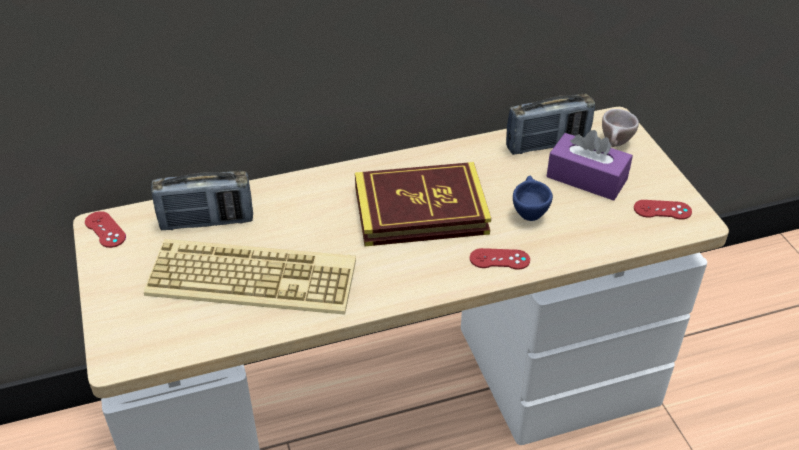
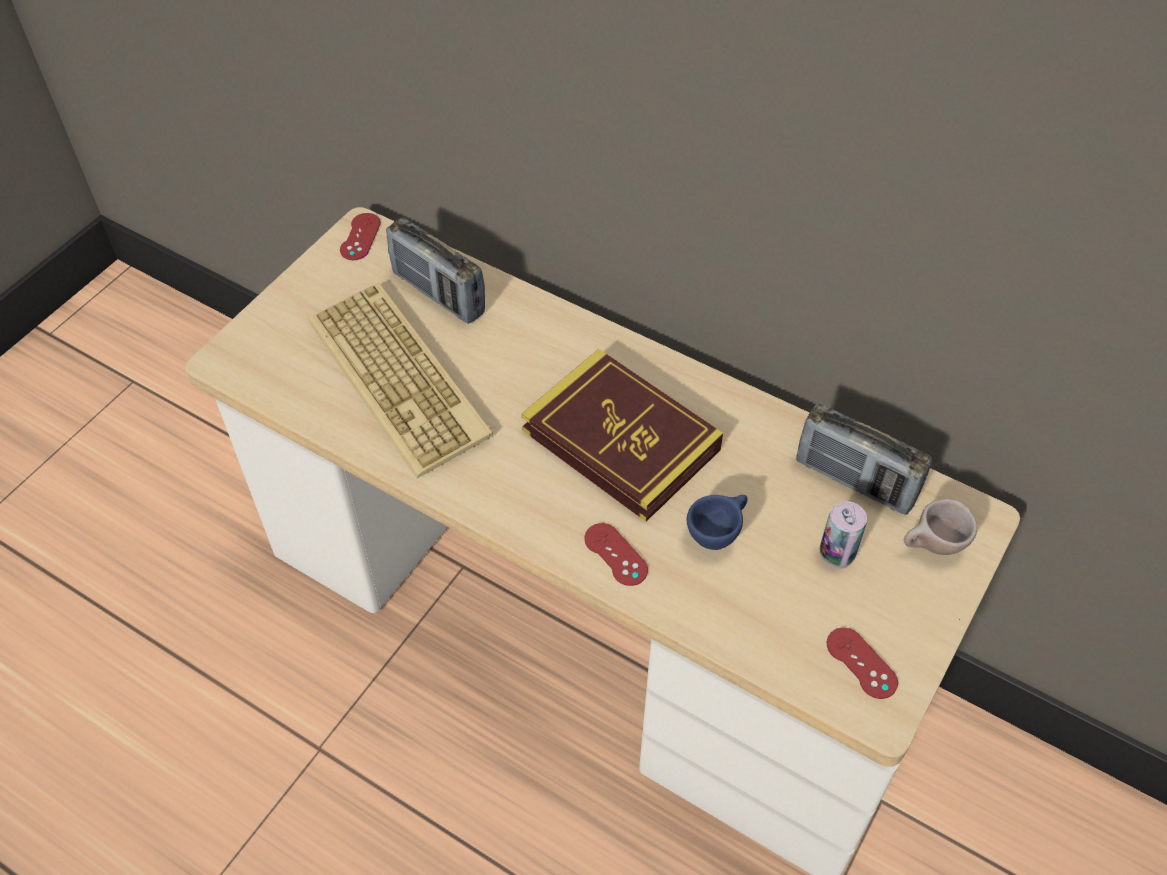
camera: 50 degrees right, 10 degrees up
purple tissue box [547,130,633,201] -> can [820,501,867,569]

